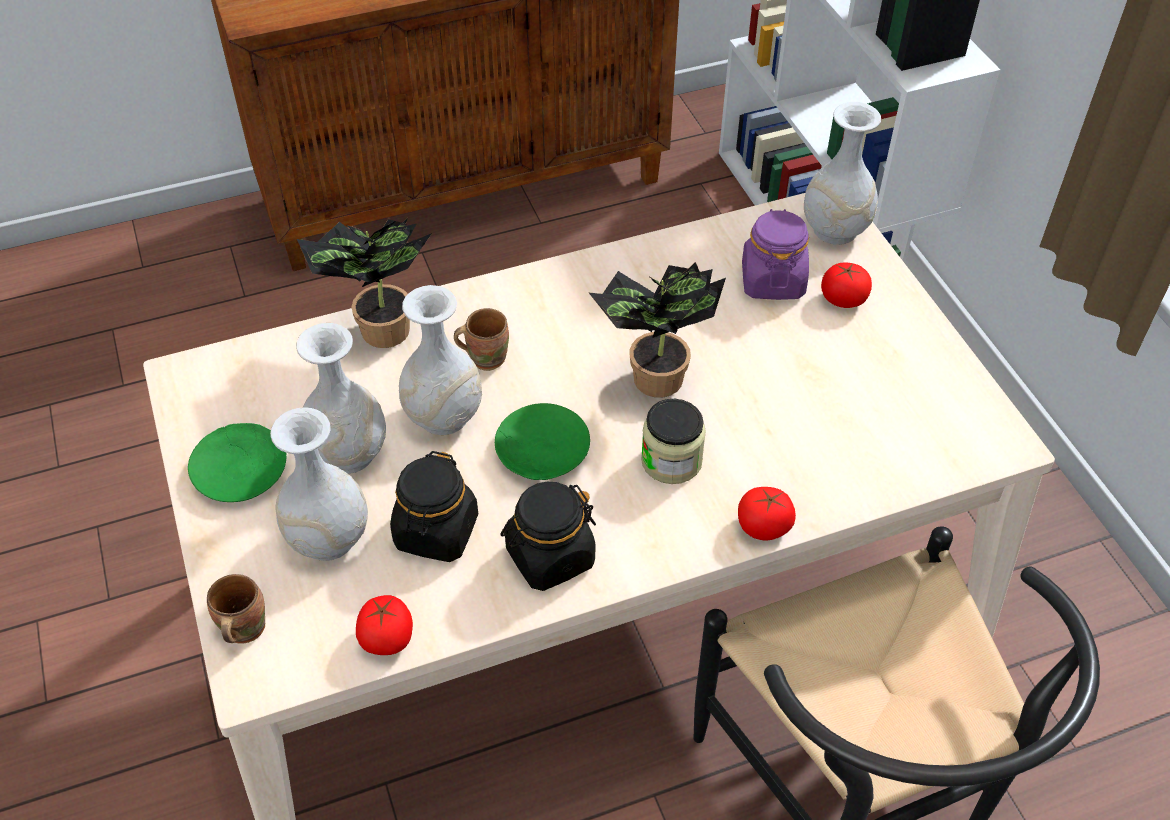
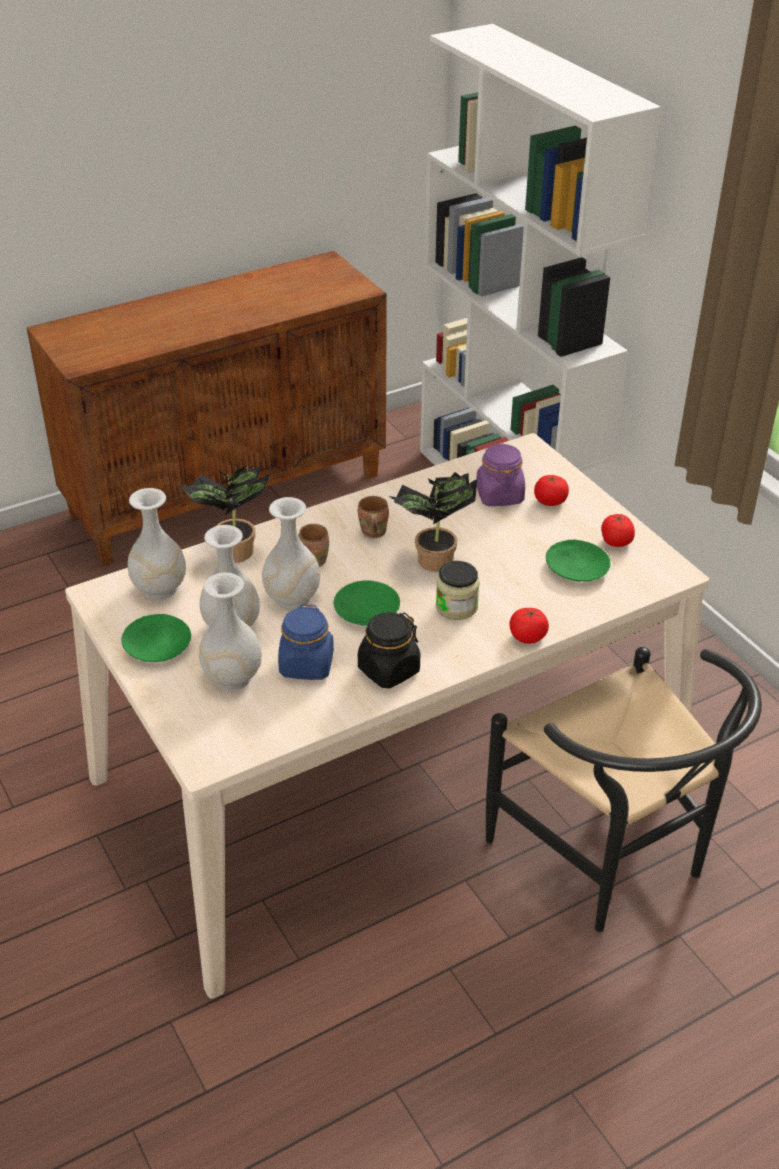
camera: 10 degrees left, 10 degrees down
brown mug [207,574,265,644] -> brown mug moved to [358,496,389,538]
tomato [356,595,413,655] -> tomato moved to [601,513,635,547]
black jar [390,451,478,562] -> blue jar [278,604,334,680]
white vase [804,102,881,245] -> white vase moved to [128,488,186,600]
none -> green plate [546,540,611,582]

